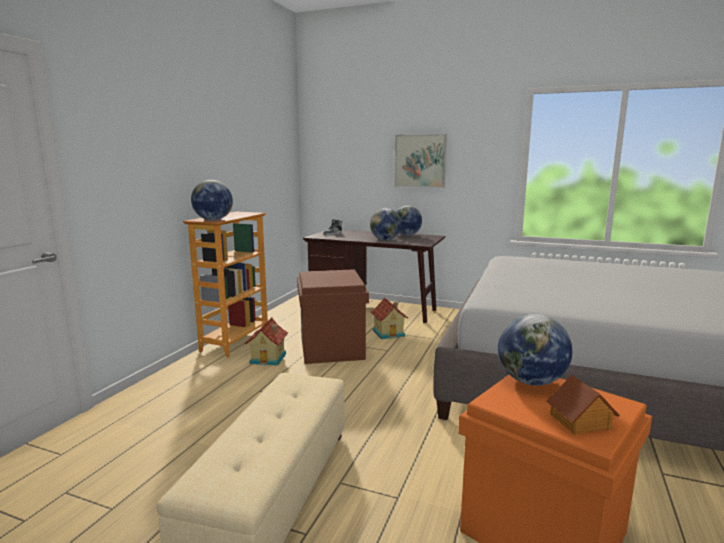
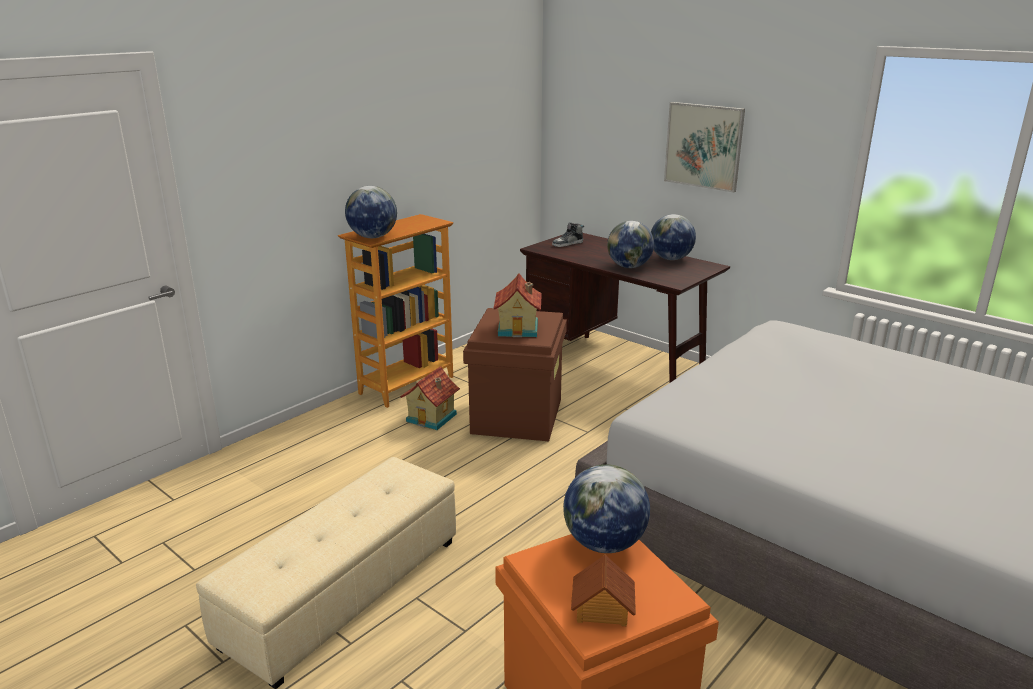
camera: 20 degrees right, 10 degrees up
toy house [371,298,408,339] -> toy house moved to [493,273,542,337]

